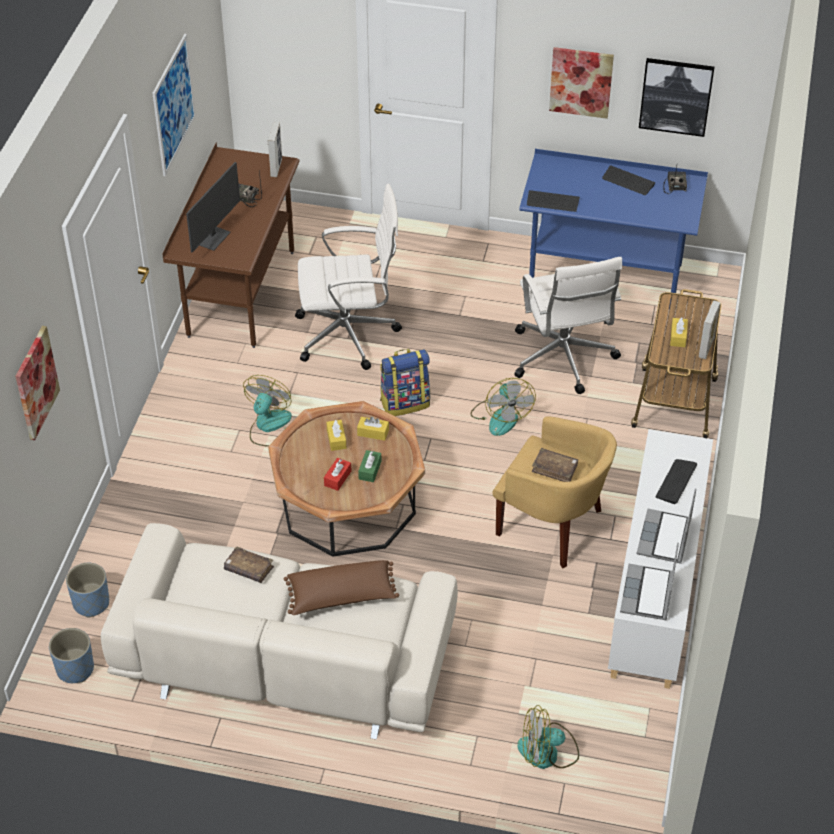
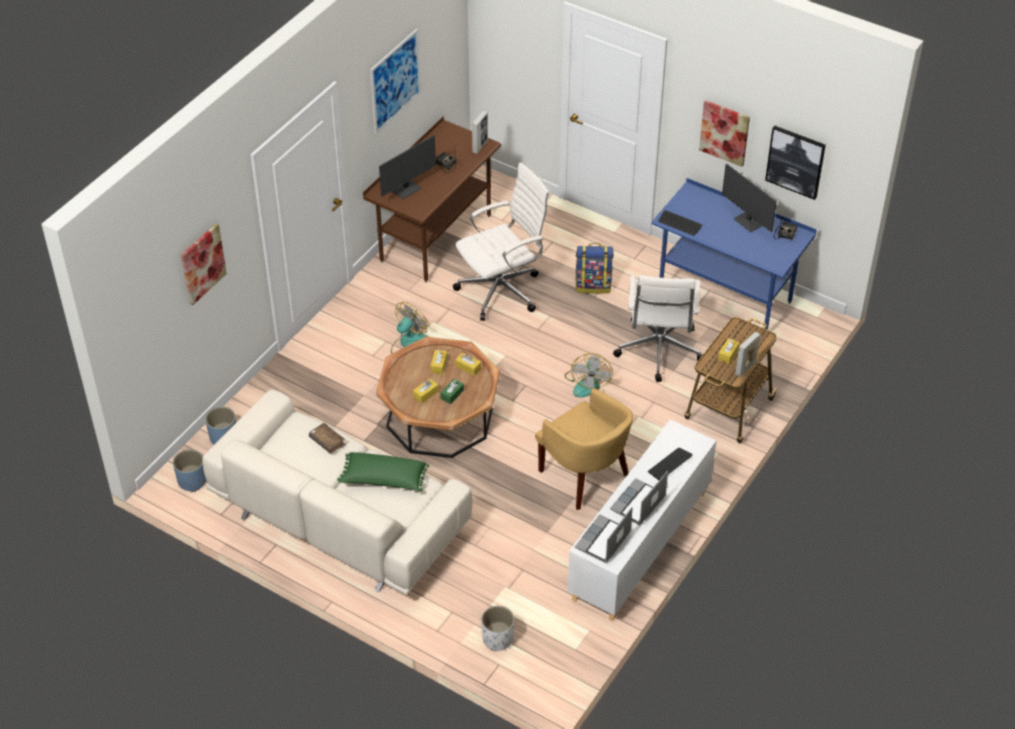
camera: 20 degrees right, 0 degrees up
brown pillow [284,560,399,615] -> green pillow [337,452,429,491]
white office chair [295,184,402,370] -> white office chair turned 45 degrees counterclockwise [453,162,550,321]
red tissue box [324,458,351,491] -> yellow tissue box [413,379,438,403]
backpack [380,349,430,416] -> backpack moved to [575,243,614,294]
fan [518,705,579,769] -> white planter [481,606,514,651]
brown book [532,448,578,482] -> none
keyboard [602,165,655,195] -> monitor [722,164,777,232]

